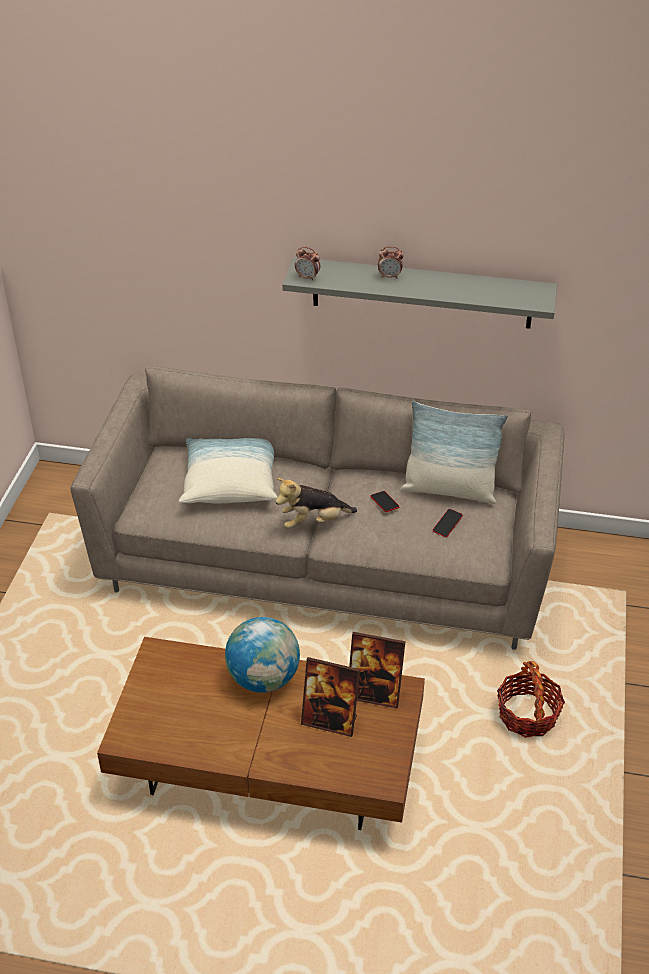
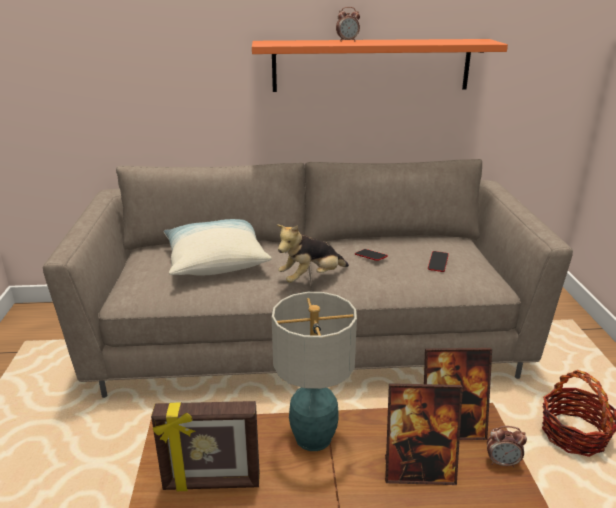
camera: 15 degrees left, 15 degrees down
globe [225,617,300,693] -> table lamp [272,292,357,451]
grey shelf [282,257,557,329] -> orange shelf [252,39,508,92]
alarm clock [295,247,320,281] -> alarm clock moved to [487,426,527,468]
pillow [400,401,508,504] -> none
none -> picture frame [151,401,260,491]

